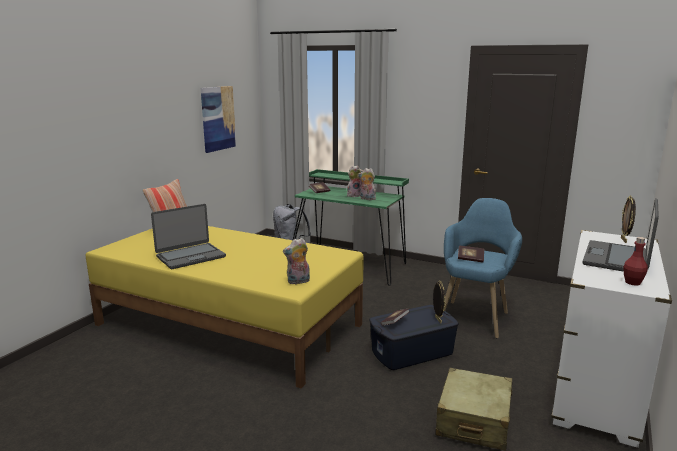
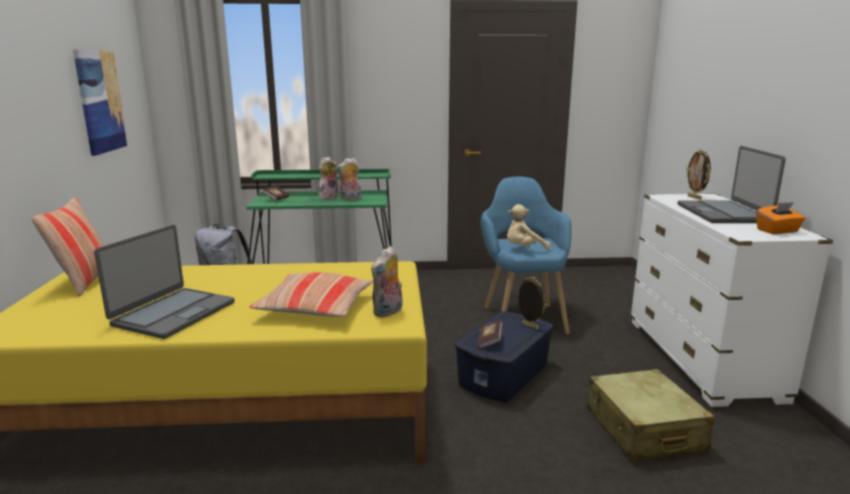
camera: 30 degrees left, 0 degrees up
book [458,246,484,262] -> beige plush toy [507,204,551,250]
red bottle [624,237,648,286] -> orange tissue box [756,202,805,234]
none -> pillow [250,272,374,317]

